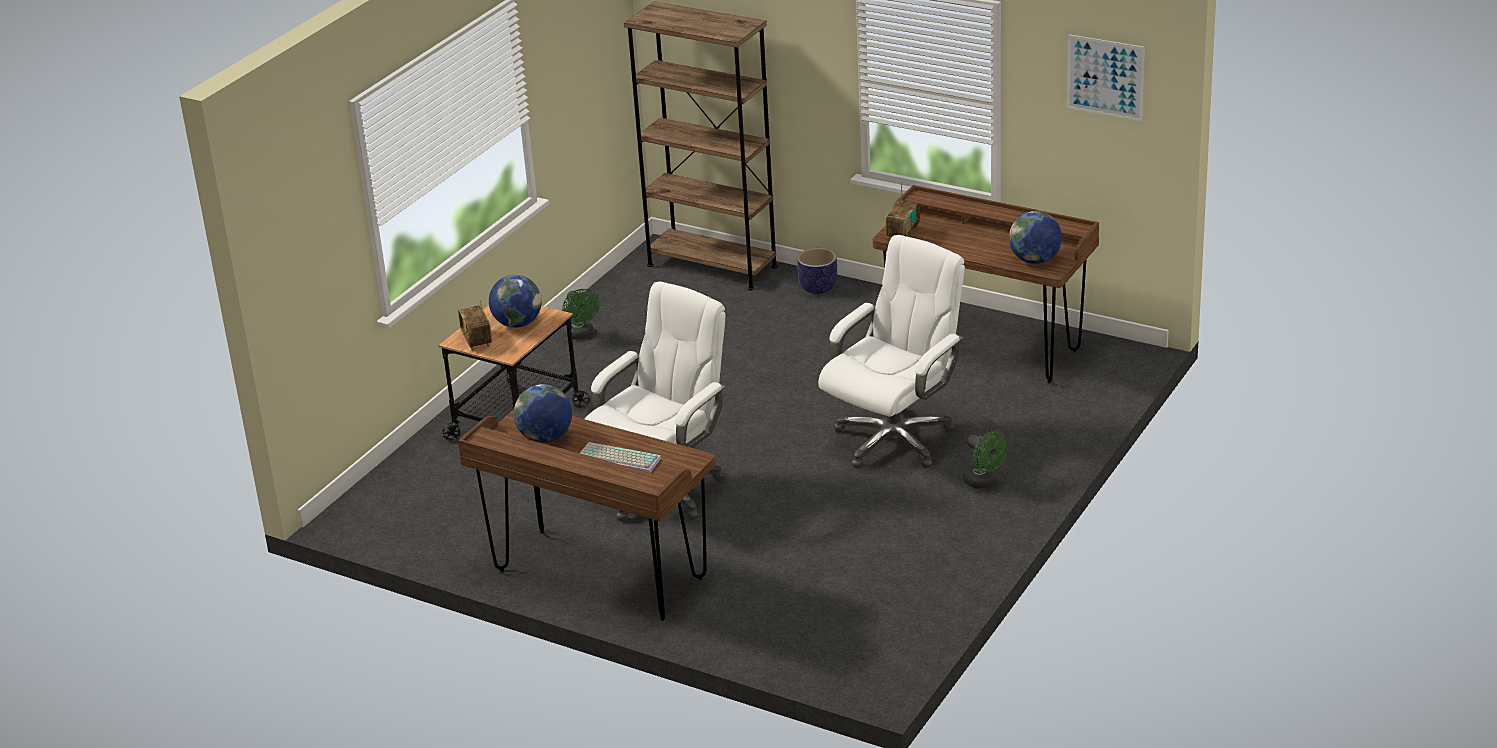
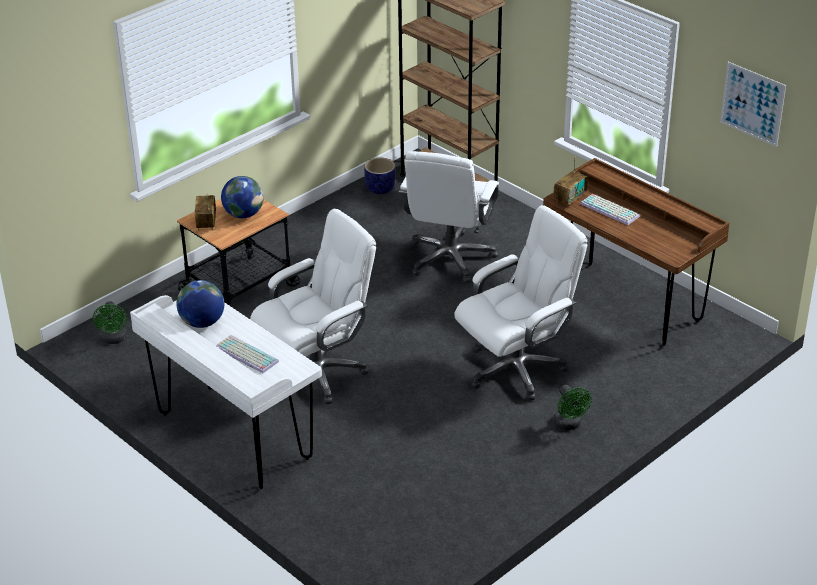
camera: 15 degrees right, 5 degrees up
brown desk [458,409,716,621] -> white desk [130,295,322,489]
green fan [562,289,599,340] -> green fan moved to [92,301,127,344]
planter [797,248,837,294] -> planter moved to [364,158,396,194]
globe [1009,211,1062,264] -> none
none -> white office chair [399,151,499,284]
none -> keyboard [580,194,640,225]

